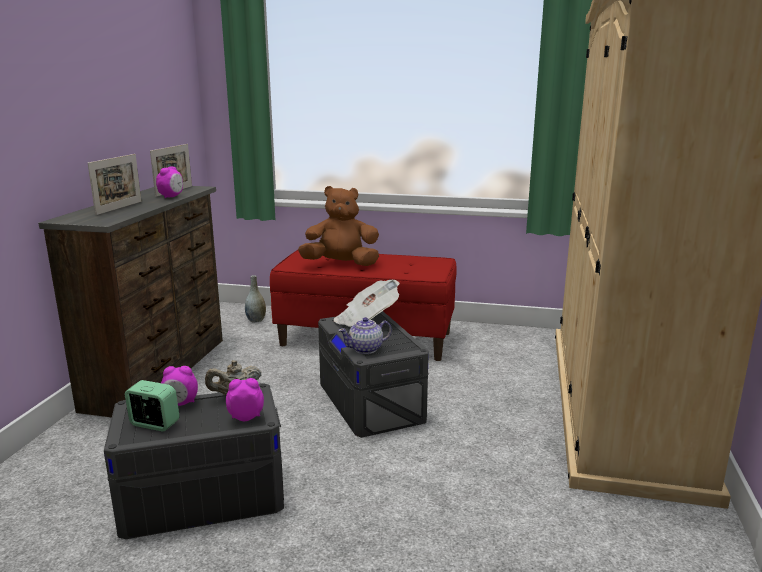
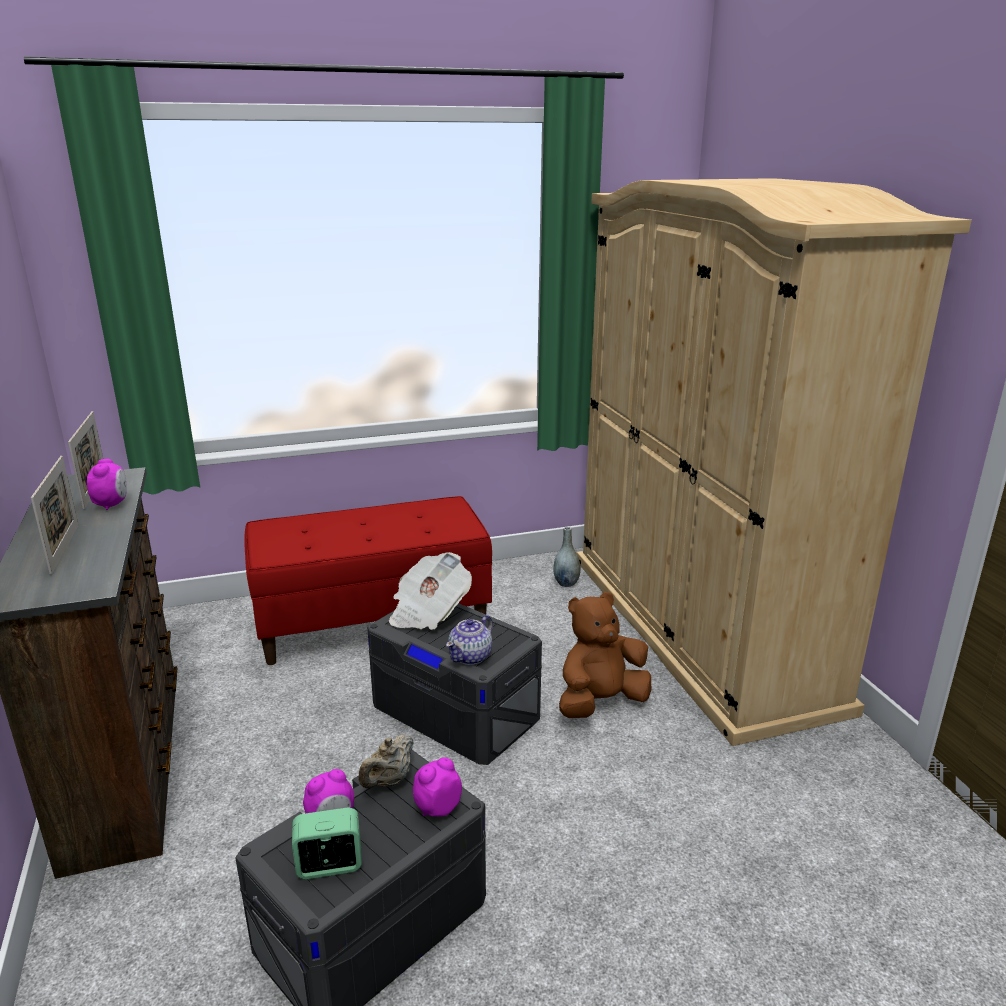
camera: 30 degrees left, 5 degrees up
grey vase [245,275,266,323] -> grey vase moved to [553,527,581,587]
brown plush toy [298,186,379,266] -> brown plush toy moved to [559,592,651,718]

